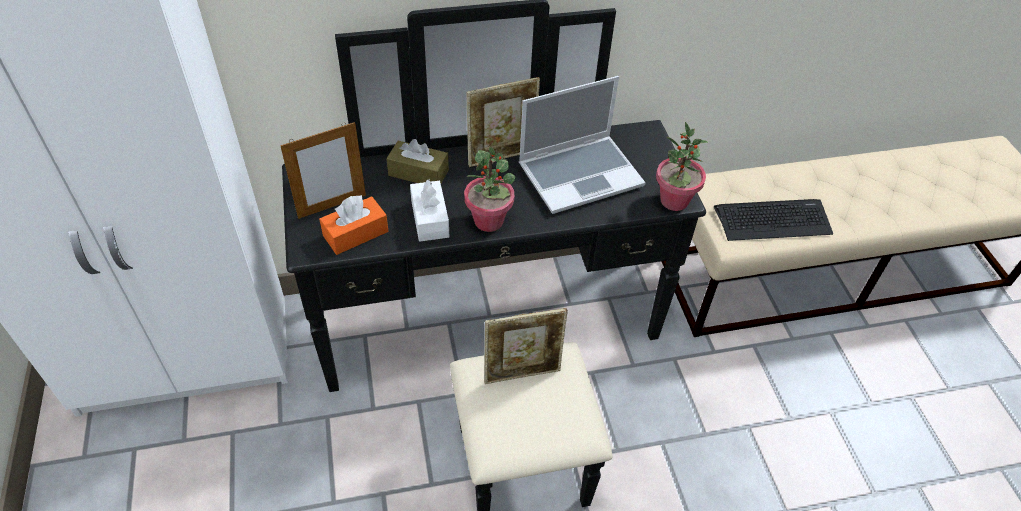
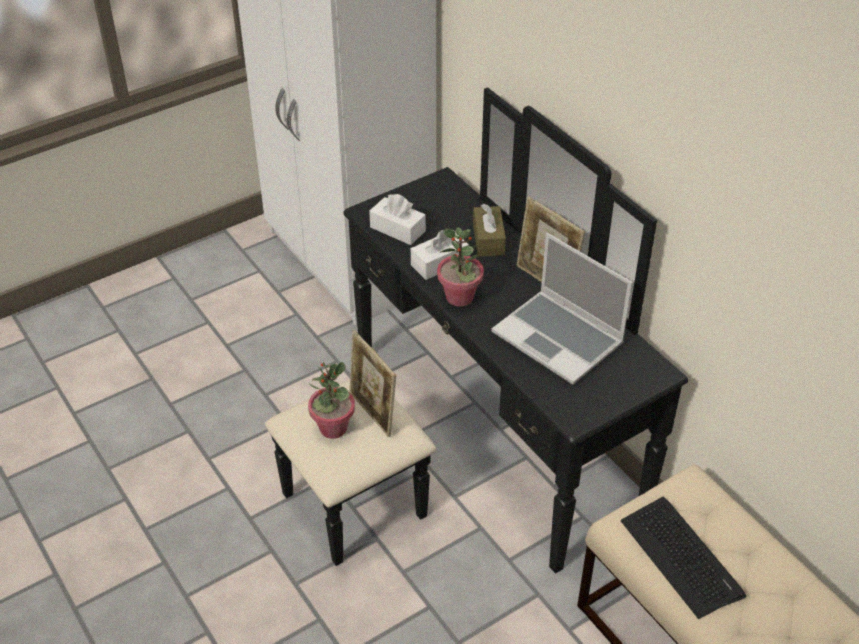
camera: 70 degrees right, 5 degrees down
picture frame [280,122,366,219] -> none
orange tissue box [319,195,388,255] -> white tissue box [369,194,426,245]
potted plant [656,122,708,211] -> potted plant moved to [308,362,355,439]

